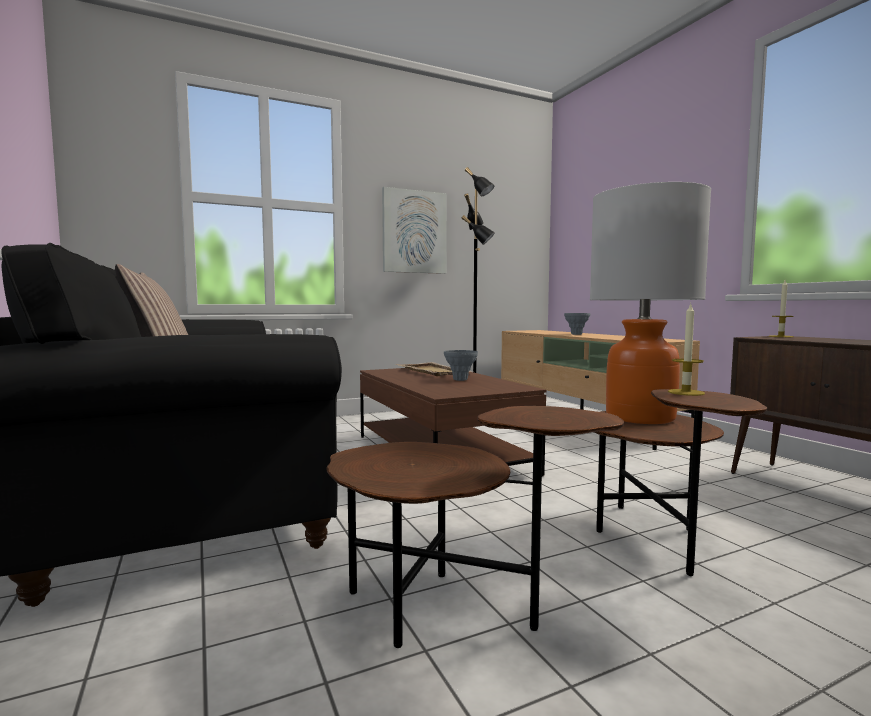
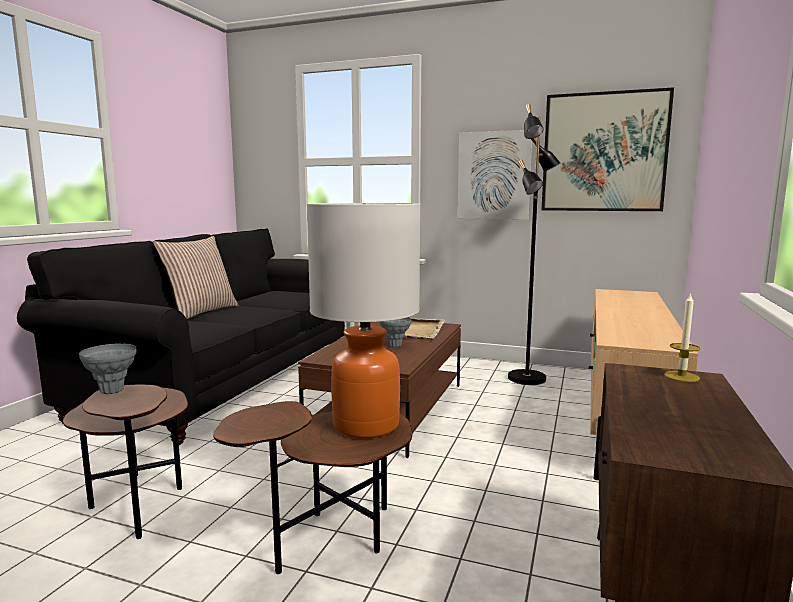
camera: 45 degrees right, 5 degrees up
grey vase [564,313,591,335] -> grey vase moved to [79,343,137,394]
candle [668,304,705,396] -> none
none -> picture [542,87,674,211]

